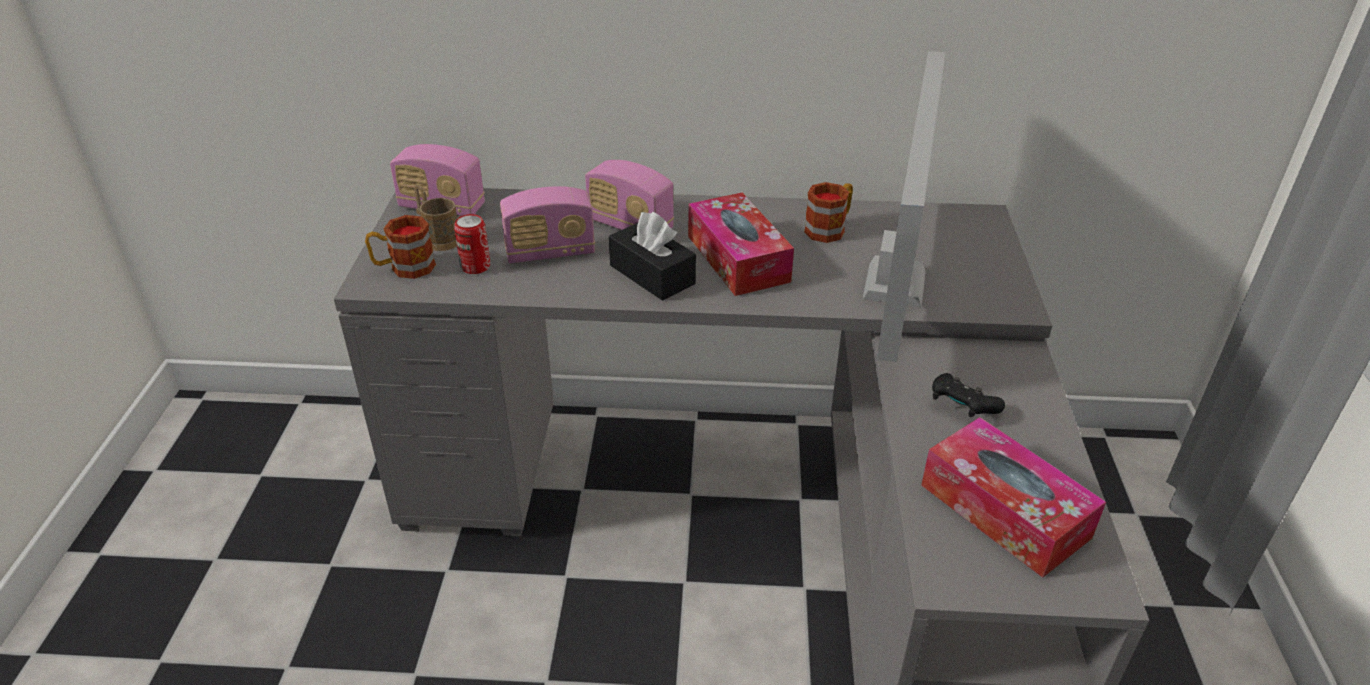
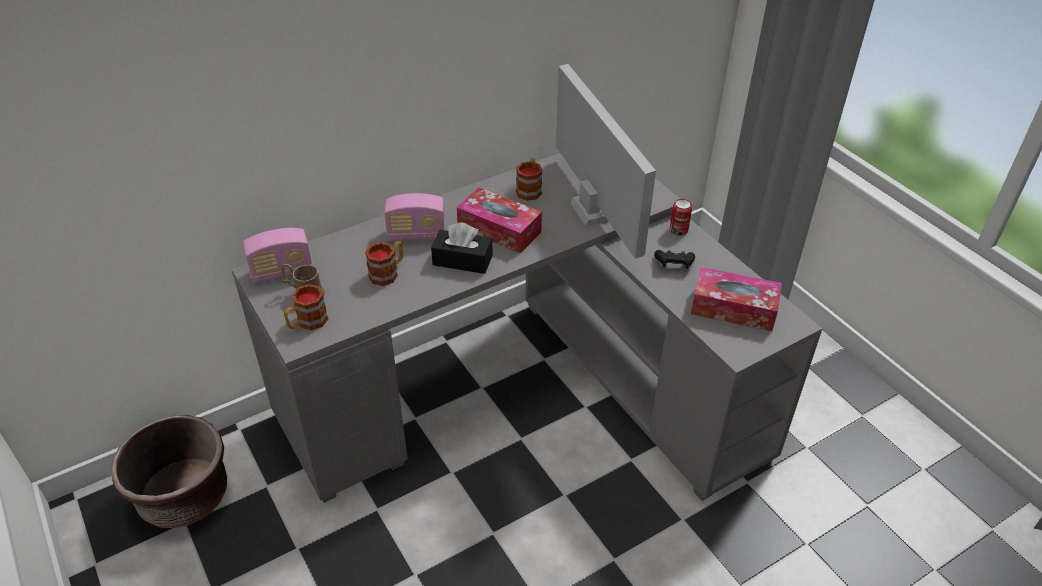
camera: 35 degrees left, 5 degrees up
can [454,214,490,274] -> can moved to [670,199,692,236]
radio [500,186,595,264] -> mug [365,241,403,286]
none -> brown planter [112,415,227,528]

